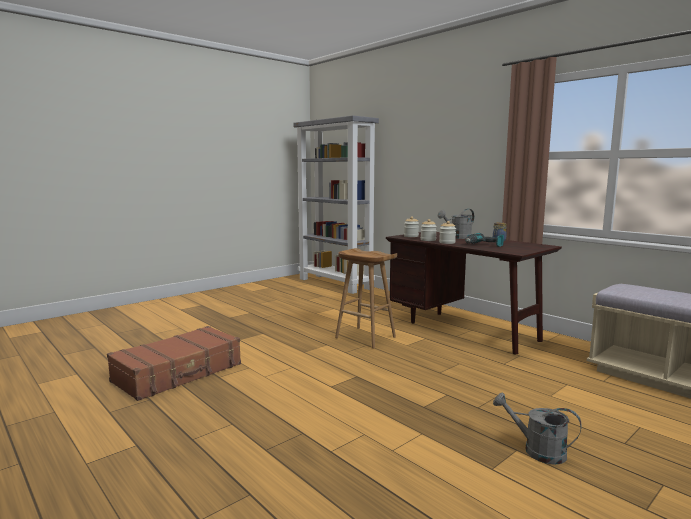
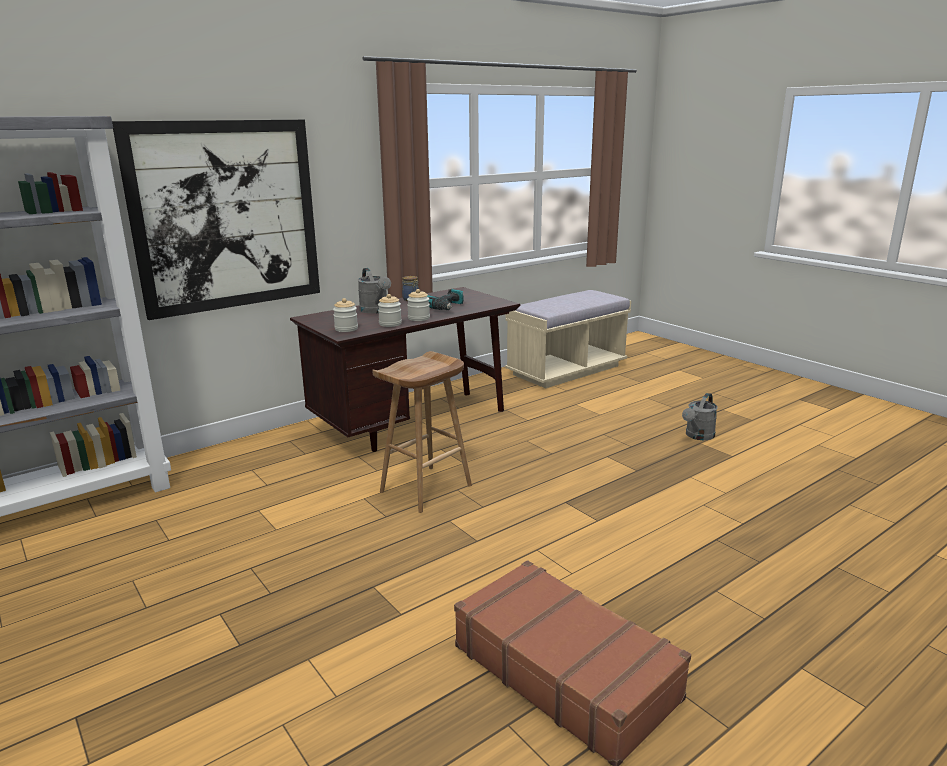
camera: 85 degrees left, 10 degrees up
none -> picture [112,120,320,320]

